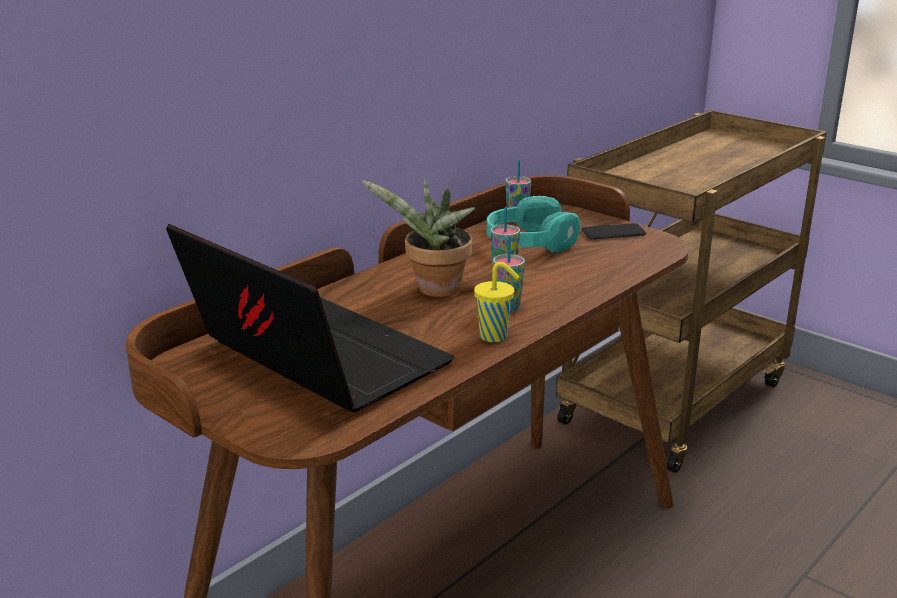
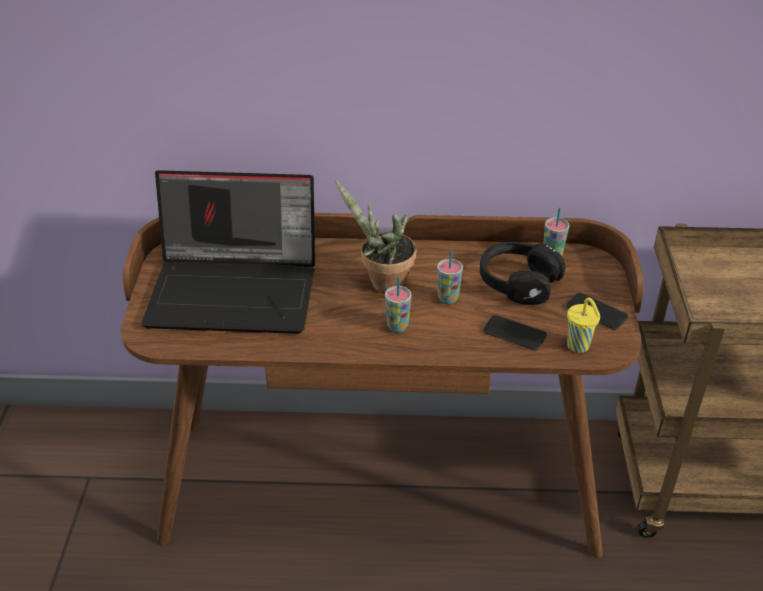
camera: 50 degrees right, 15 degrees up
laptop [166,224,454,412] -> laptop turned 90 degrees clockwise [141,170,315,334]
yellow cup [474,262,519,342] -> yellow cup moved to [567,297,600,353]
turquoise headphones [487,196,580,252] -> black headphones [480,242,565,305]
none -> phone [483,315,547,350]

